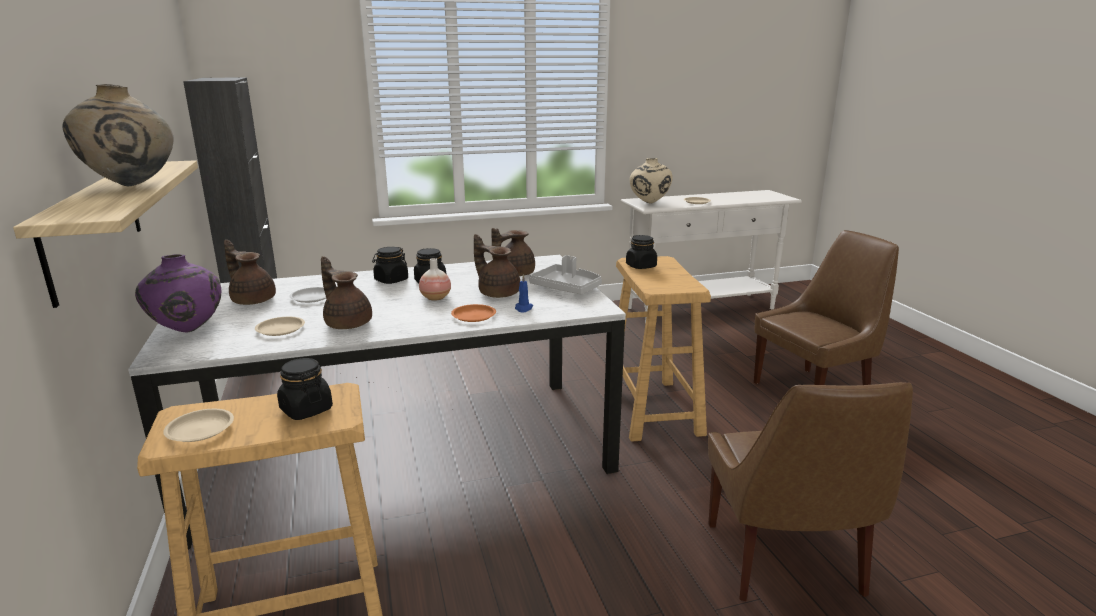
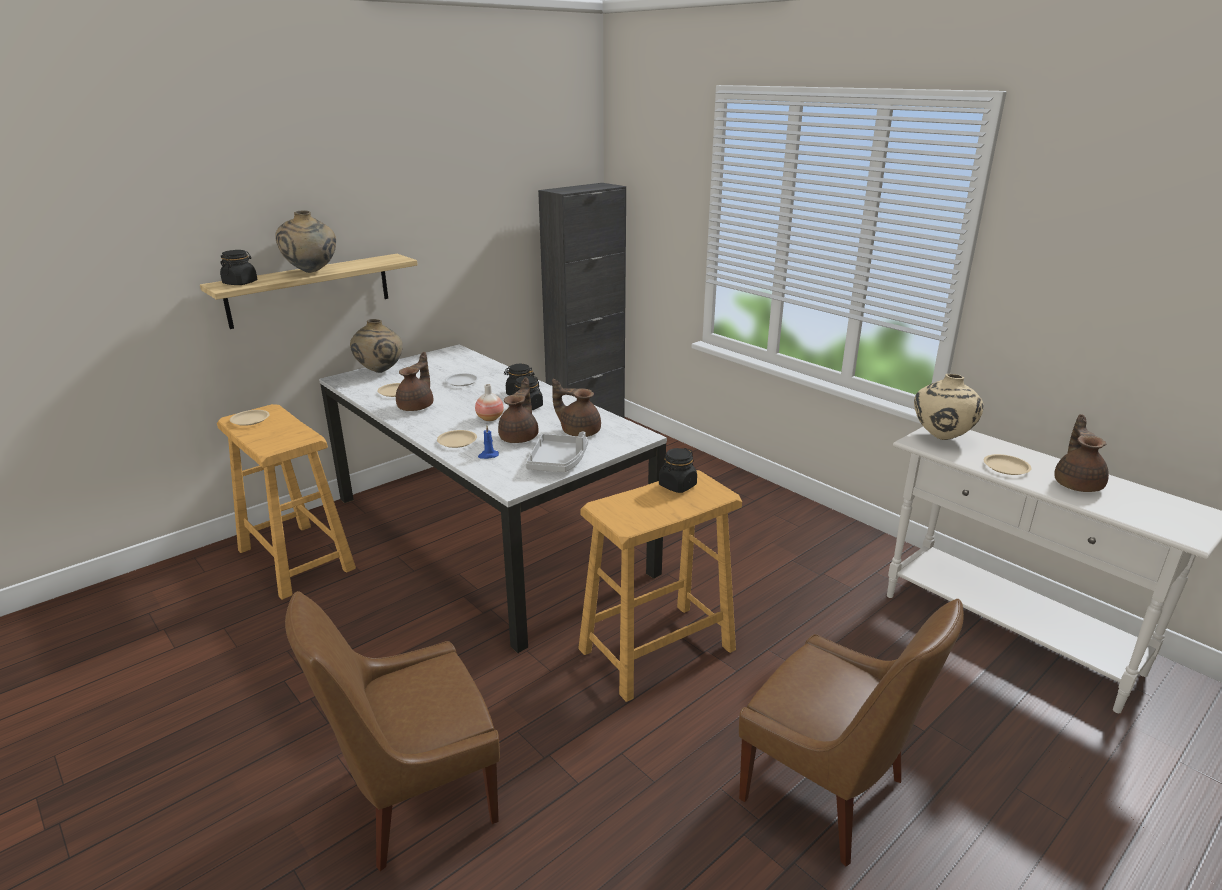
camera: 65 degrees right, 5 degrees up
purple vase [135,254,221,332] -> beige vase [350,319,403,373]
brown teapot [224,240,276,305] -> brown teapot moved to [1054,414,1109,492]
black jar [277,358,333,420] -> black jar moved to [220,250,257,285]
orange plate [451,304,496,322] -> beige plate [437,430,477,448]

